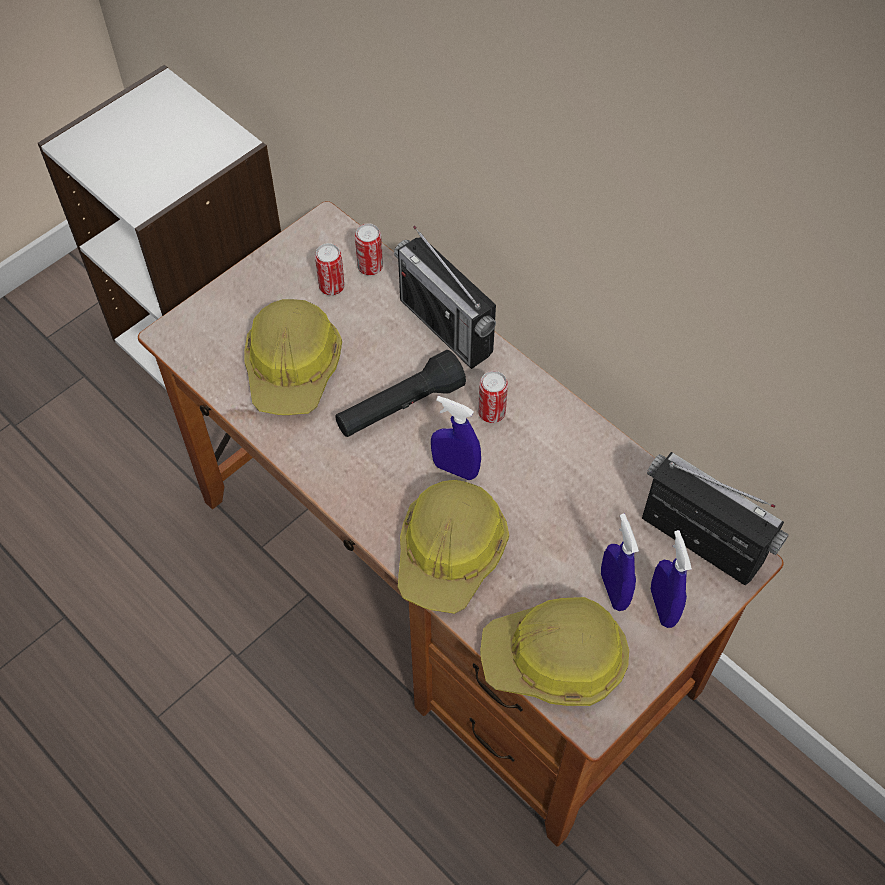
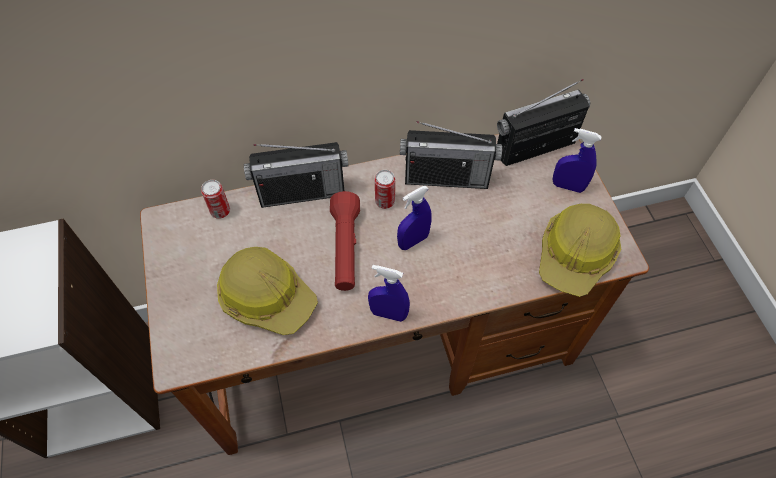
camera: 60 degrees left, 0 degrees up
can [315,243,345,295] -> none
black flashlight [335,350,466,437] -> red flashlight [330,191,360,291]
hard hat [398,480,509,614] -> none
blue spray bottle [601,514,639,611] -> blue spray bottle moved to [368,265,410,322]
none -> radio [400,121,502,189]

